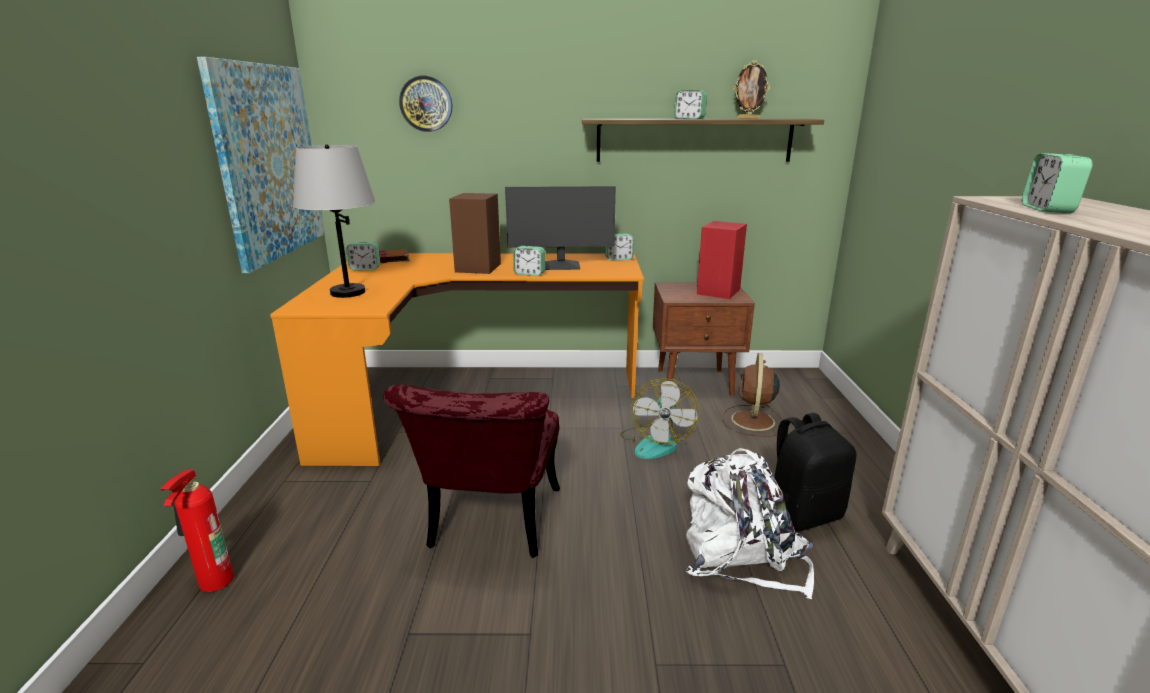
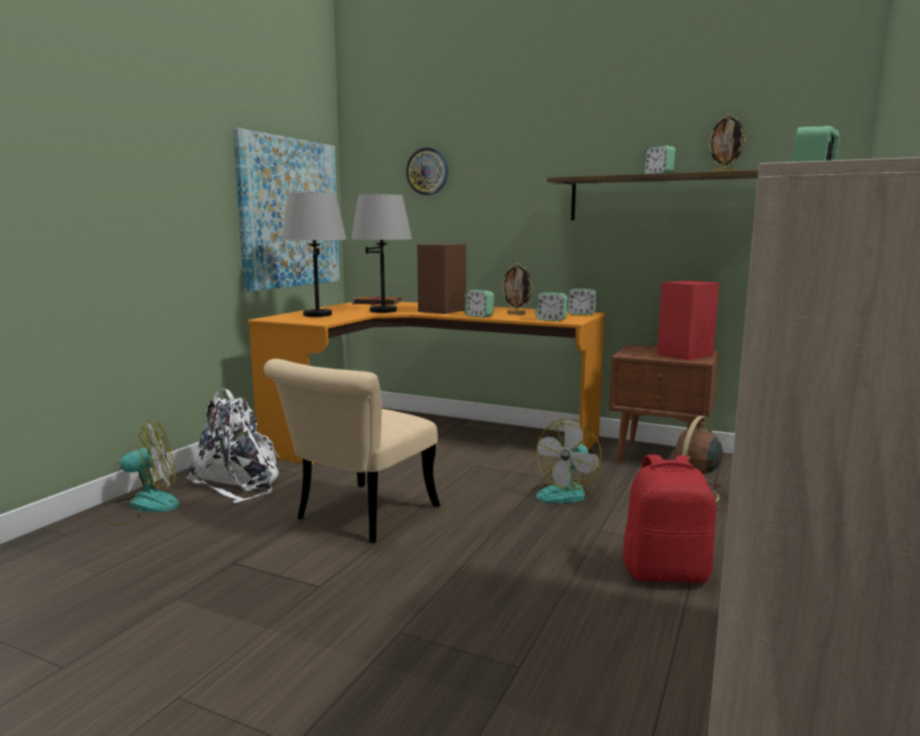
camera: 25 degrees right, 10 degrees down
fire extinguisher [161,469,234,592] -> fan [100,421,180,525]
alarm clock [346,242,380,270] -> alarm clock moved to [536,293,567,321]
red chair [383,385,560,558] -> beige chair [264,359,440,543]
monitor [505,186,616,270] -> picture frame [501,263,533,315]
white backpack [686,448,814,599] -> white backpack moved to [187,388,279,503]
black backpack [774,413,857,531] -> red backpack [622,455,716,583]
none -> grey table lamp [351,194,412,313]

